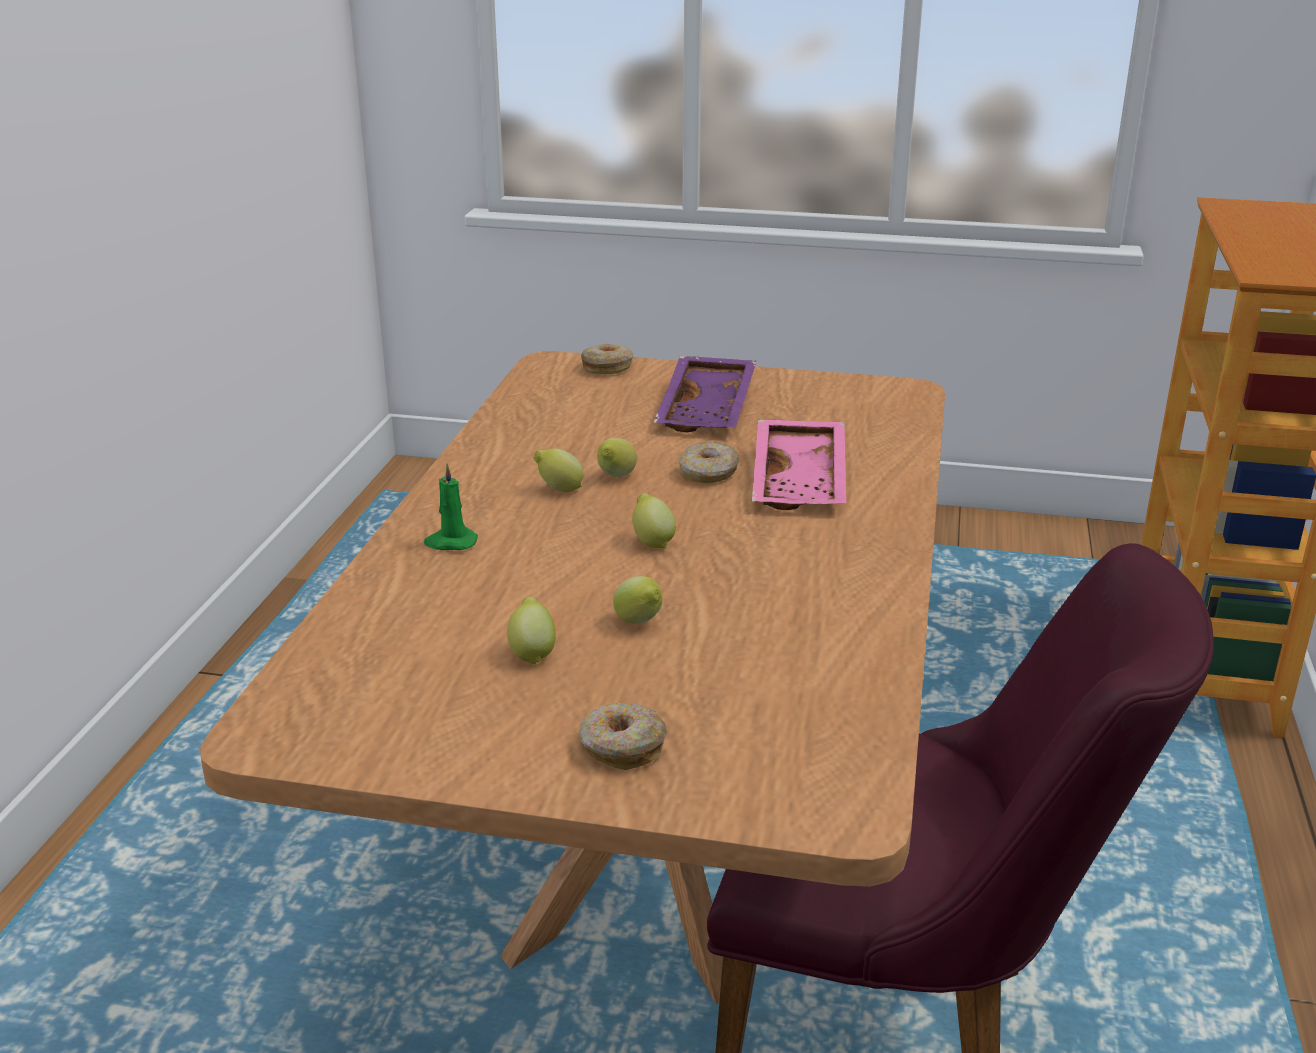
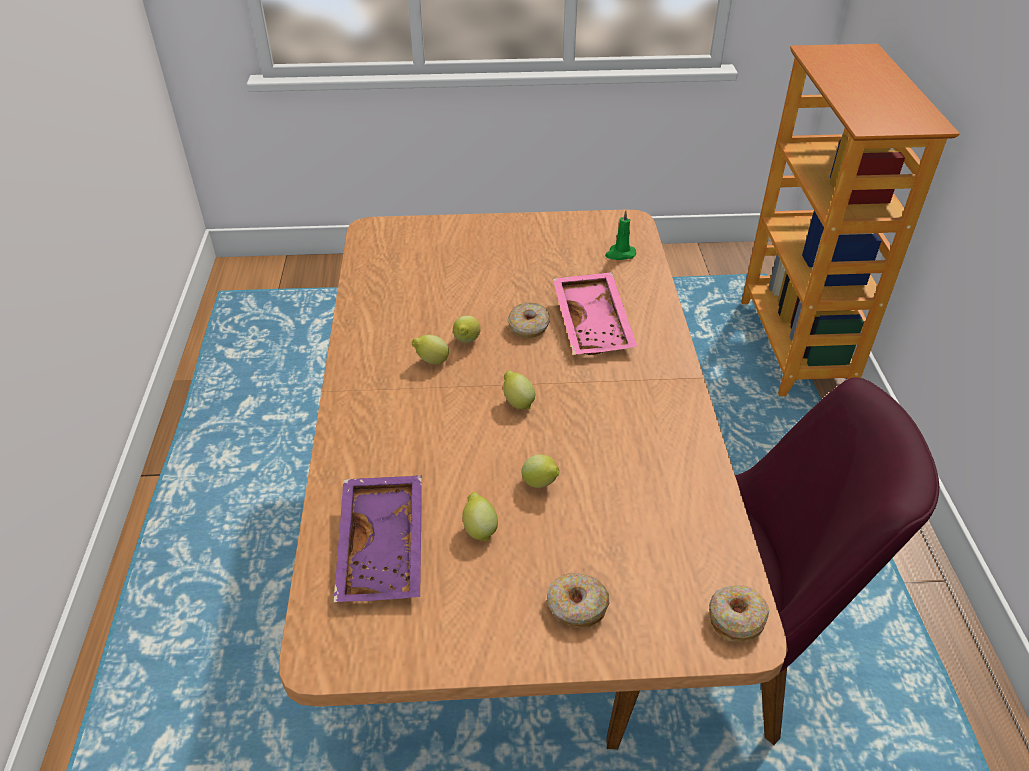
camera: 15 degrees left, 15 degrees up
green candle [424,464,478,550] -> green candle moved to [605,210,636,260]
donut [581,344,633,374] -> donut moved to [709,585,769,641]
purple tray [653,356,756,432] -> purple tray moved to [334,475,422,602]

